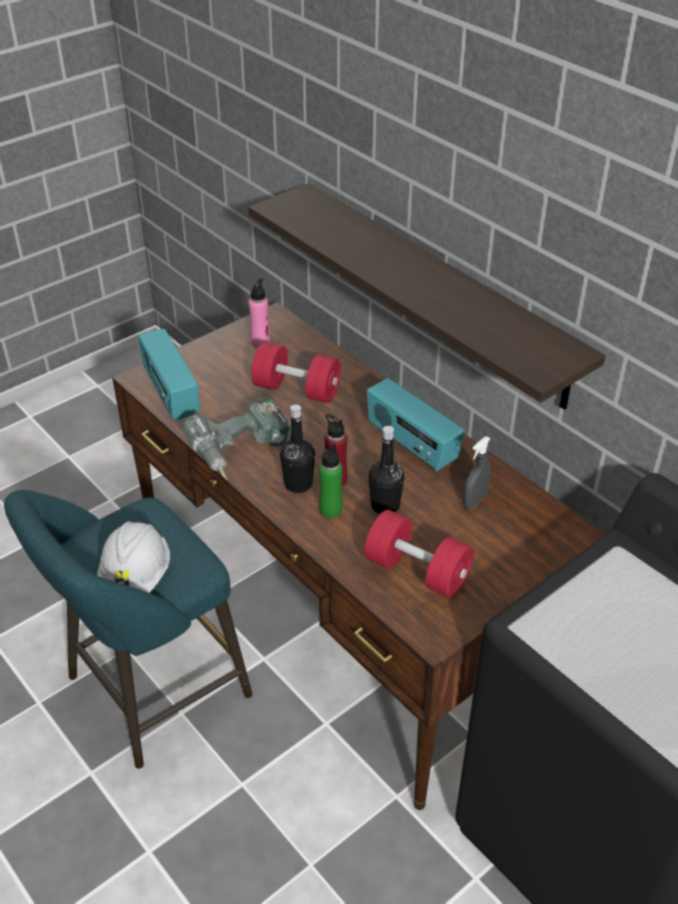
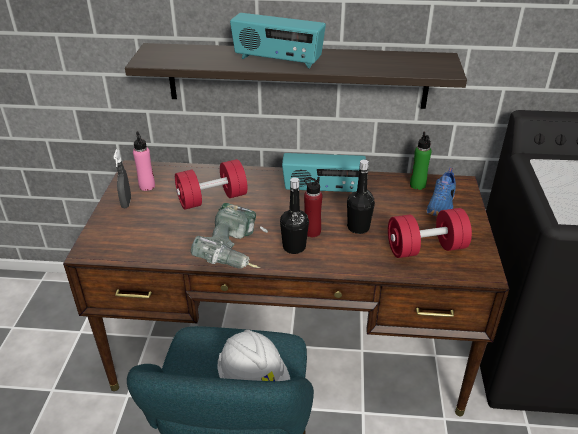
camera: 45 degrees left, 5 degrees down
radio [138,329,200,421] -> radio moved to [230,13,326,69]
green bottle [319,444,343,518] -> green bottle moved to [410,132,432,190]
grey spray bottle [463,436,491,509] -> grey spray bottle moved to [113,149,131,208]
none -> blue shoe [426,168,456,216]

